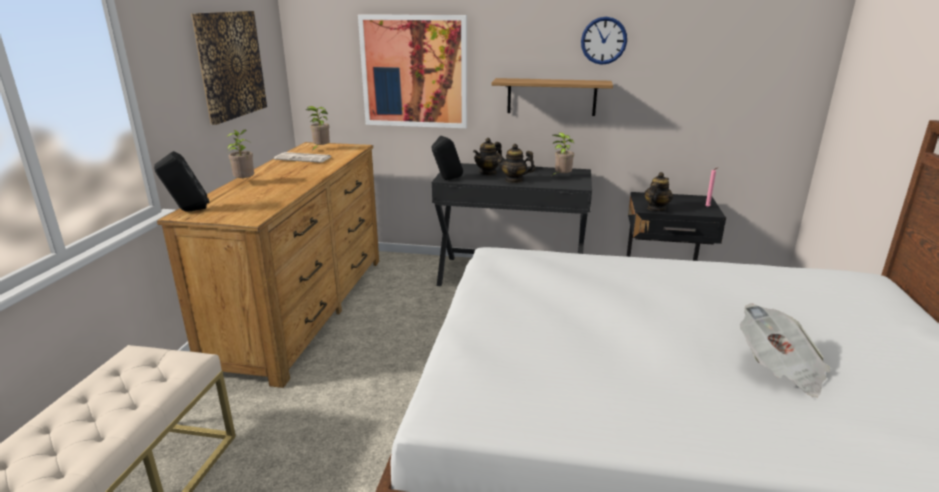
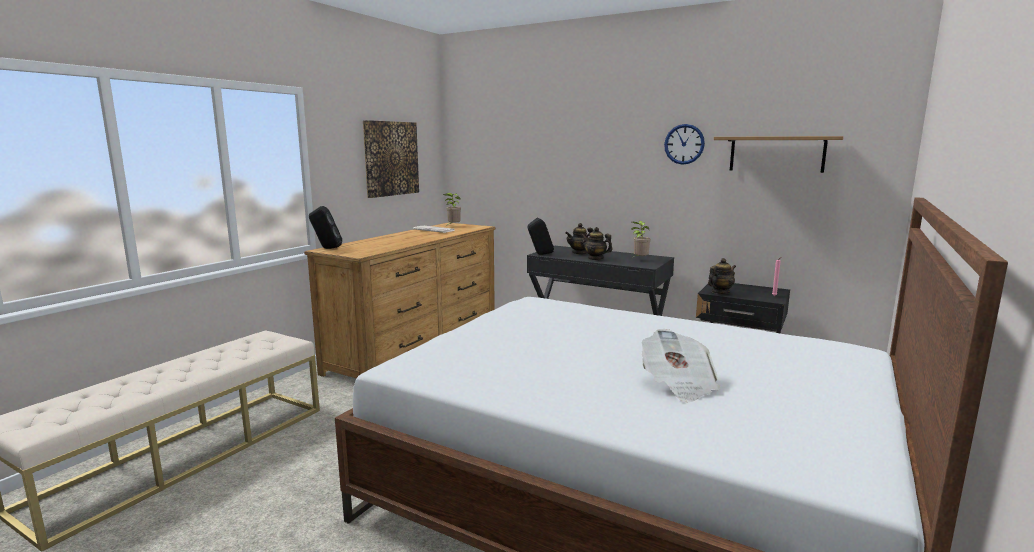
camera: 20 degrees right, 10 degrees down
potted plant [227,130,254,179] -> none
picture [358,14,467,128] -> none
shelf [491,78,613,116] -> shelf moved to [714,136,844,173]

